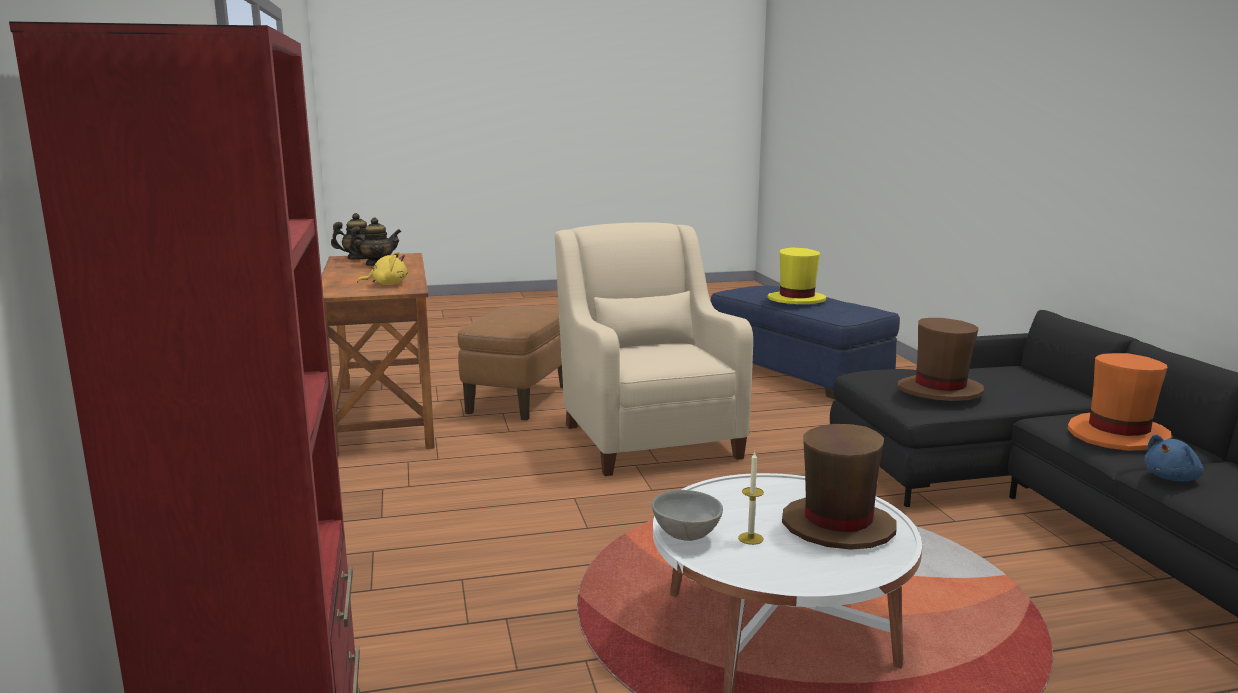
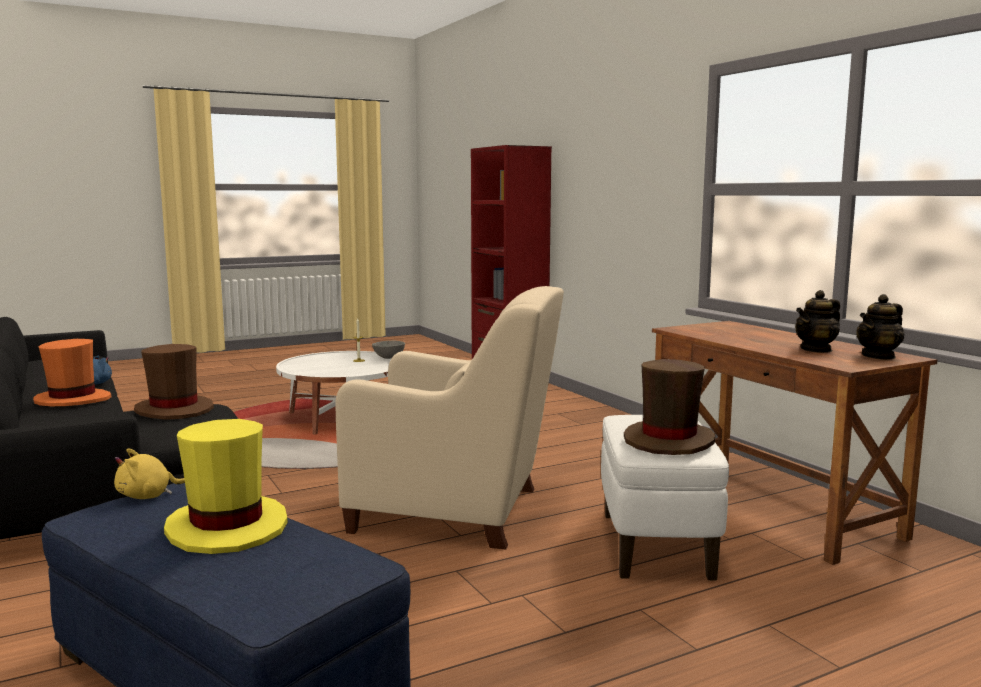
camera: 165 degrees right, 5 degrees down
yellow plush toy [357,252,407,285] -> yellow plush toy moved to [114,449,185,499]
brown ottoman [458,306,563,421] -> white ottoman [601,415,729,580]
beige armchair [555,222,753,476] -> beige armchair turned 45 degrees counterclockwise [335,286,564,549]
brown hat [782,424,897,550] -> brown hat moved to [624,359,715,455]

